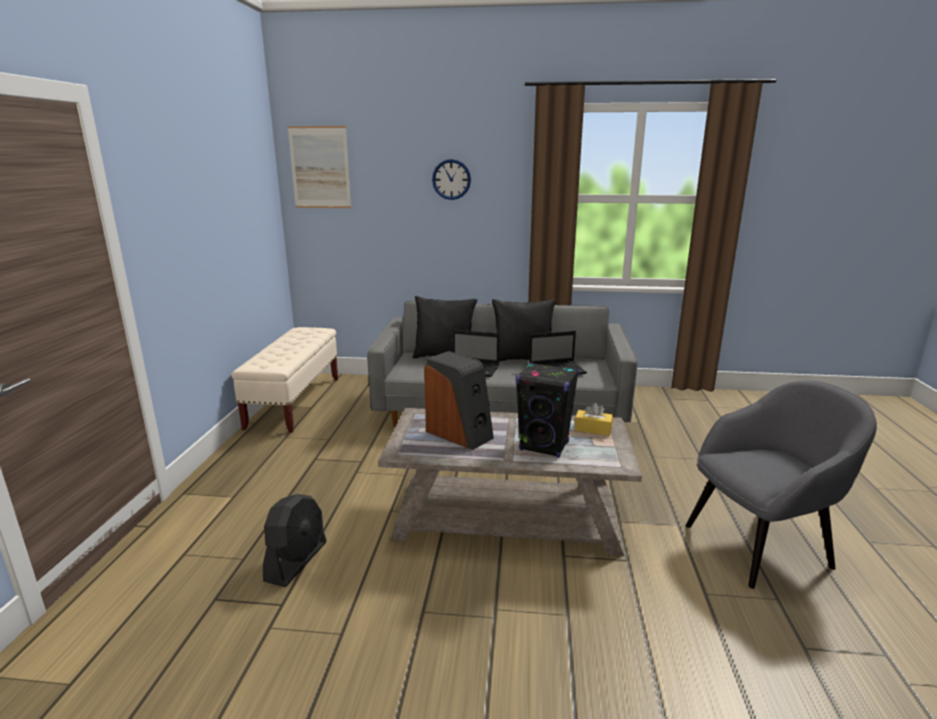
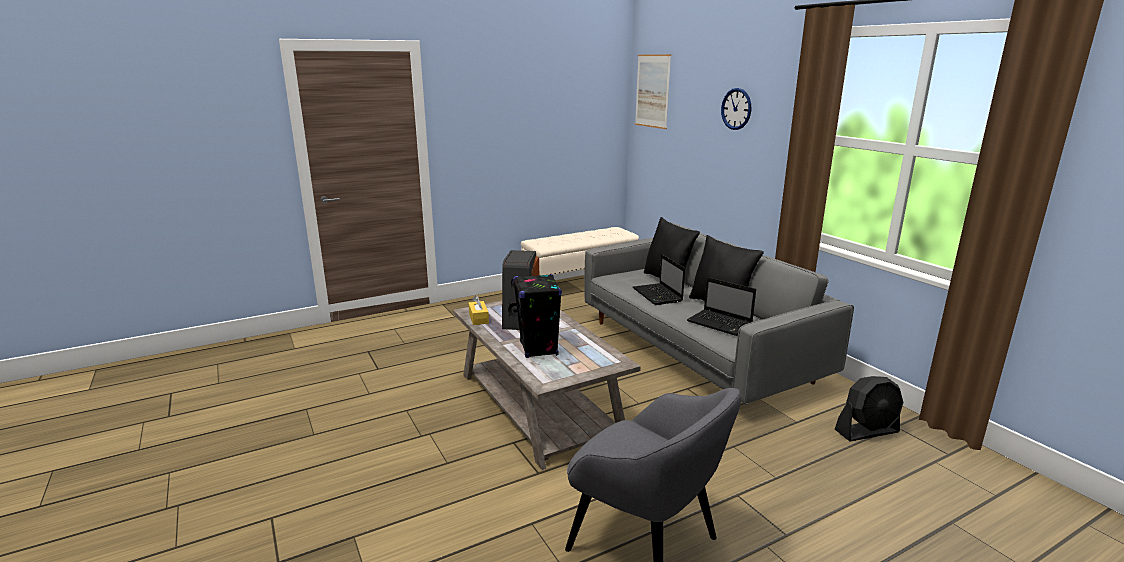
camera: 55 degrees right, 0 degrees up
black fan [263,494,327,587] -> black fan moved to [835,376,903,442]
yellow tissue box [574,403,613,436] -> yellow tissue box moved to [468,295,489,325]

